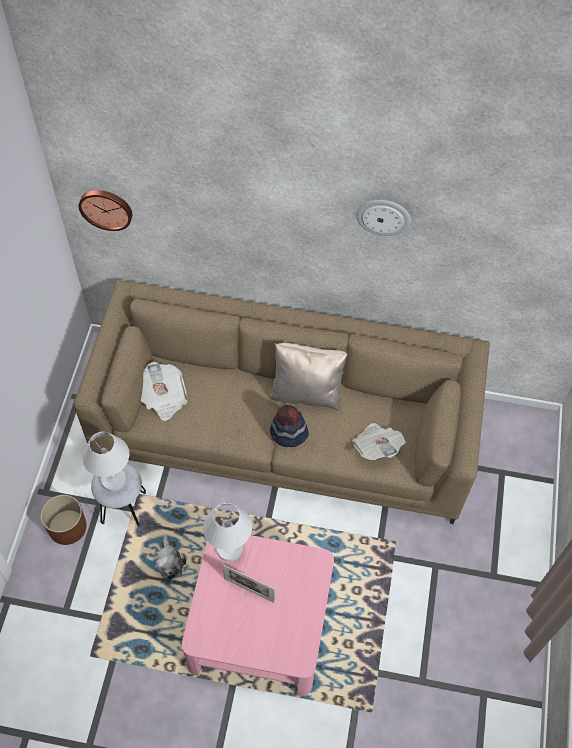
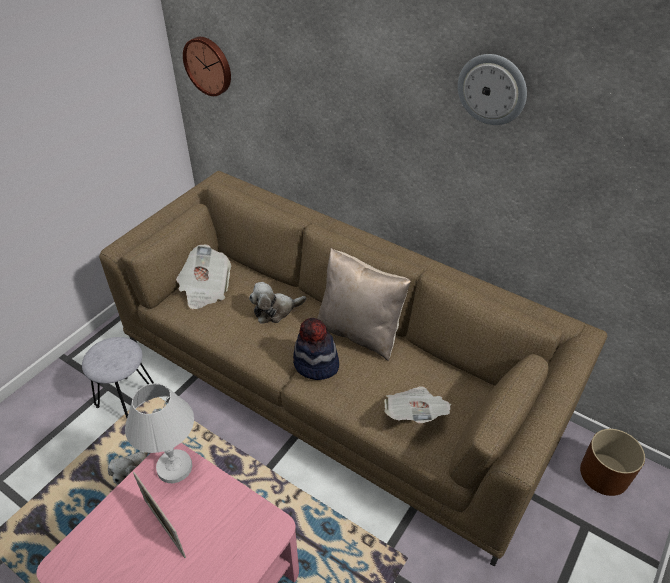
camera: 25 degrees right, 15 degrees down
brown planter [41,495,87,545] -> brown planter moved to [580,429,645,496]
white table lamp [83,432,129,492] -> none
none -> plush toy [249,282,306,323]

